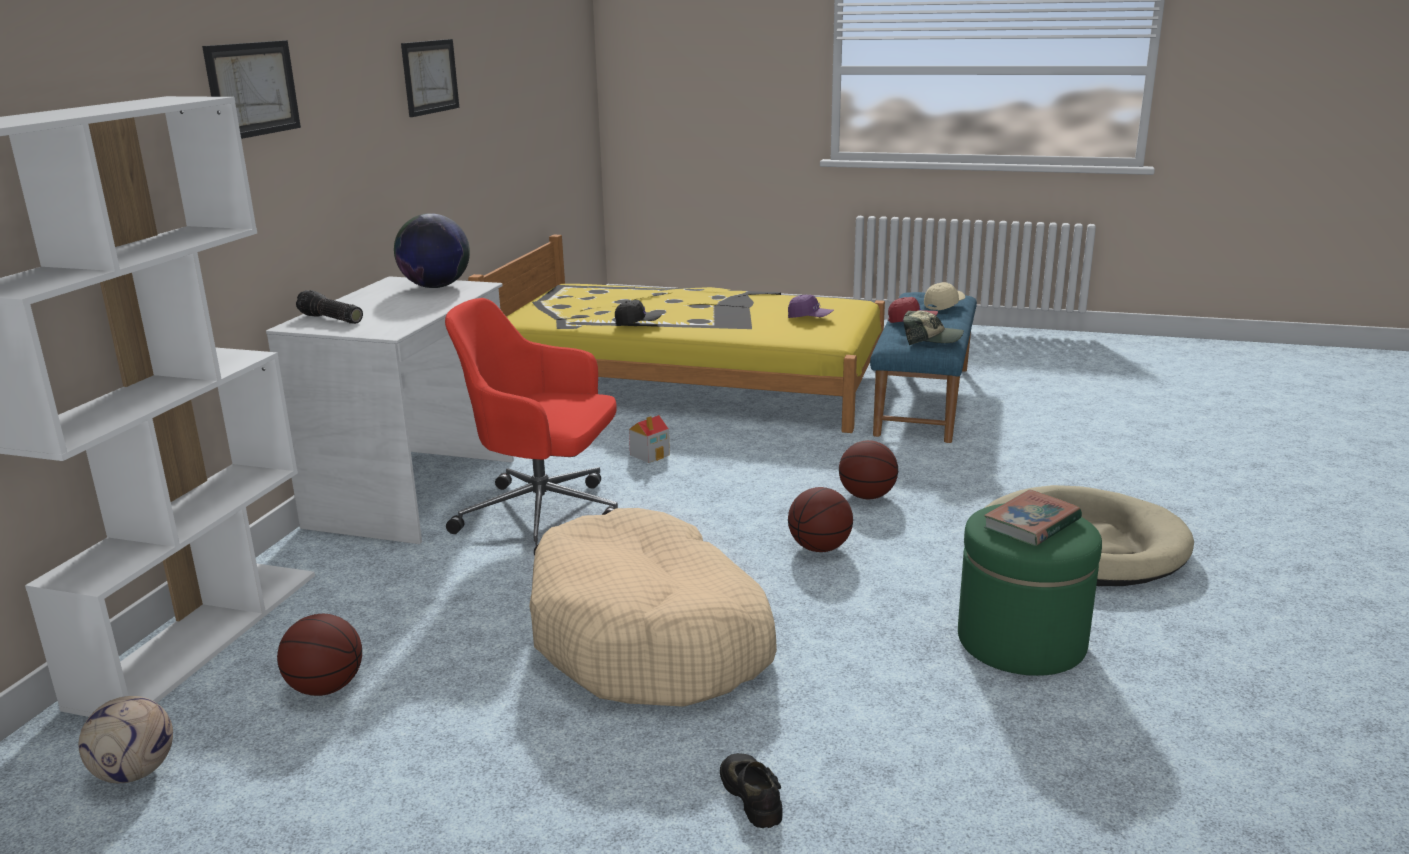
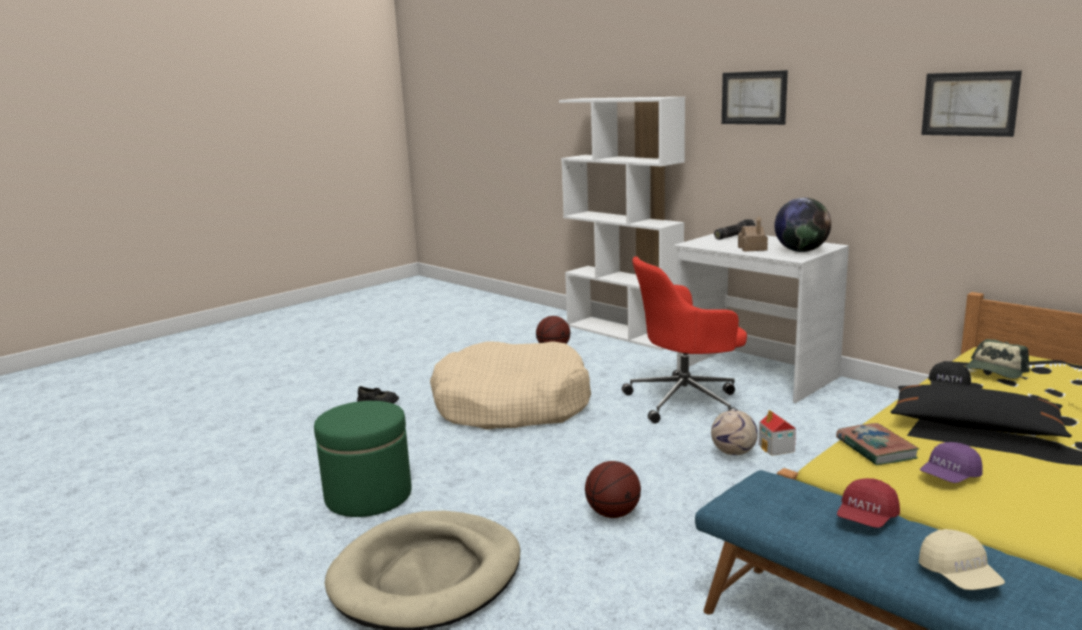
camera: 120 degrees right, 5 degrees down
football [79,696,173,783] -> football moved to [711,410,758,455]
red office chair [445,298,618,555] -> red office chair turned 150 degrees counterclockwise [622,256,747,423]
basketball [788,487,853,552] -> none
cap [903,310,964,345] -> cap moved to [966,339,1030,379]
book [984,490,1082,546] -> book moved to [836,423,920,465]
none -> toy house [738,216,768,252]
none -> black pillow [890,385,1072,437]

